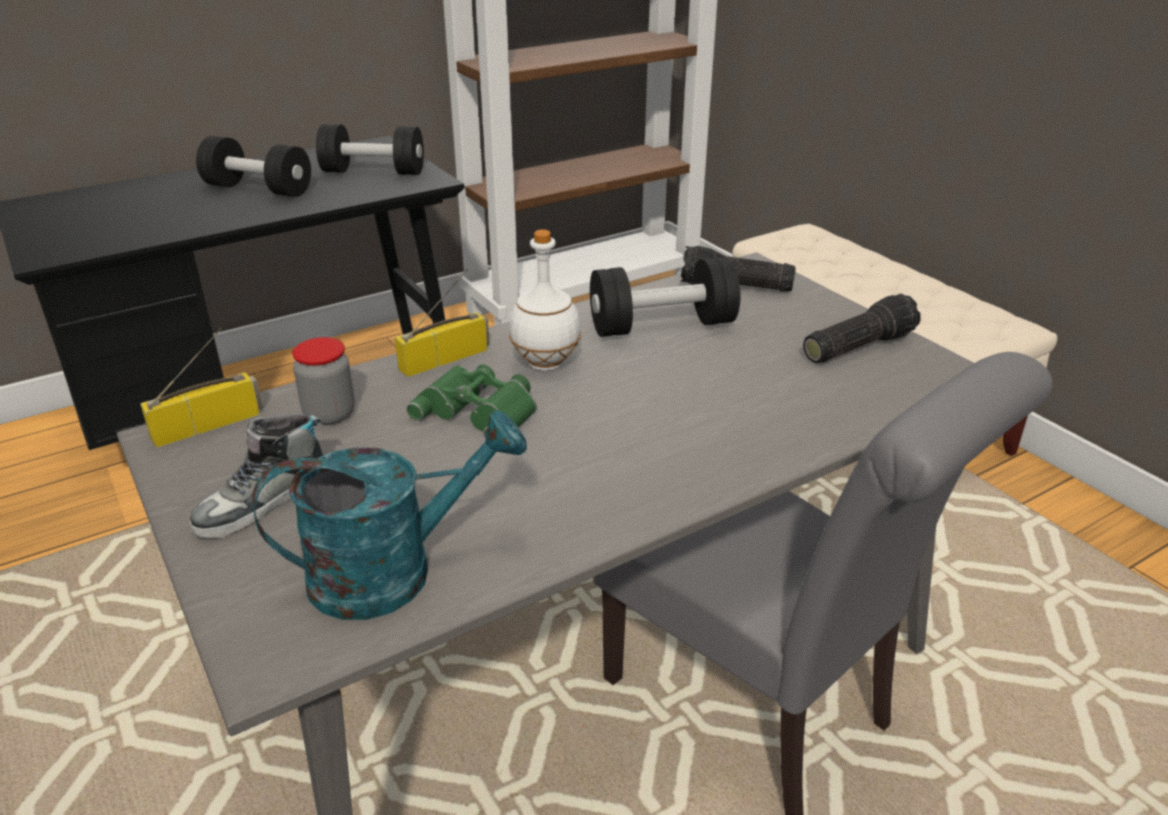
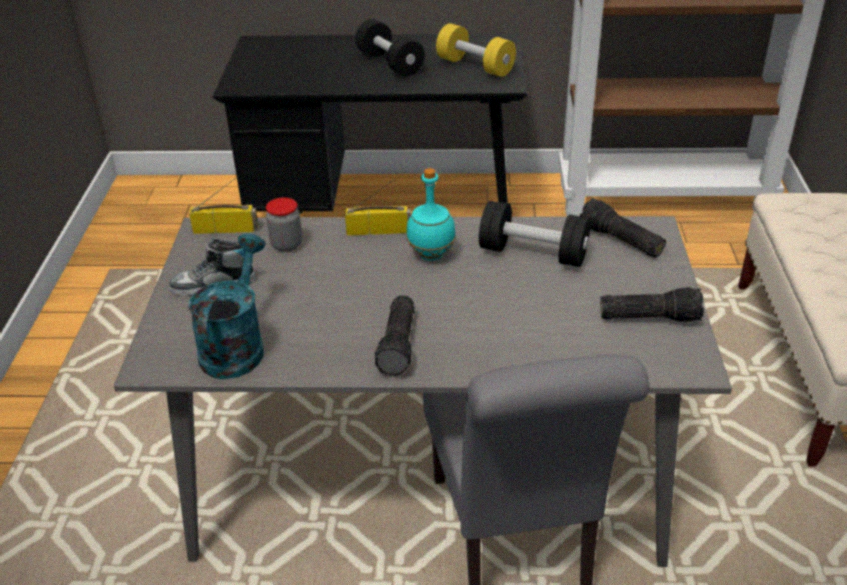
camera: 35 degrees right, 5 degrees up
turquoise watering can [252,410,527,620] -> turquoise watering can turned 90 degrees counterclockwise [188,234,266,379]
black dumbbell [316,124,424,175] -> yellow dumbbell [436,24,516,77]
green binoculars [406,365,537,439] -> none
white bottle [509,230,581,371] -> turquoise bottle [406,168,456,261]
none -> flashlight [375,295,415,377]

